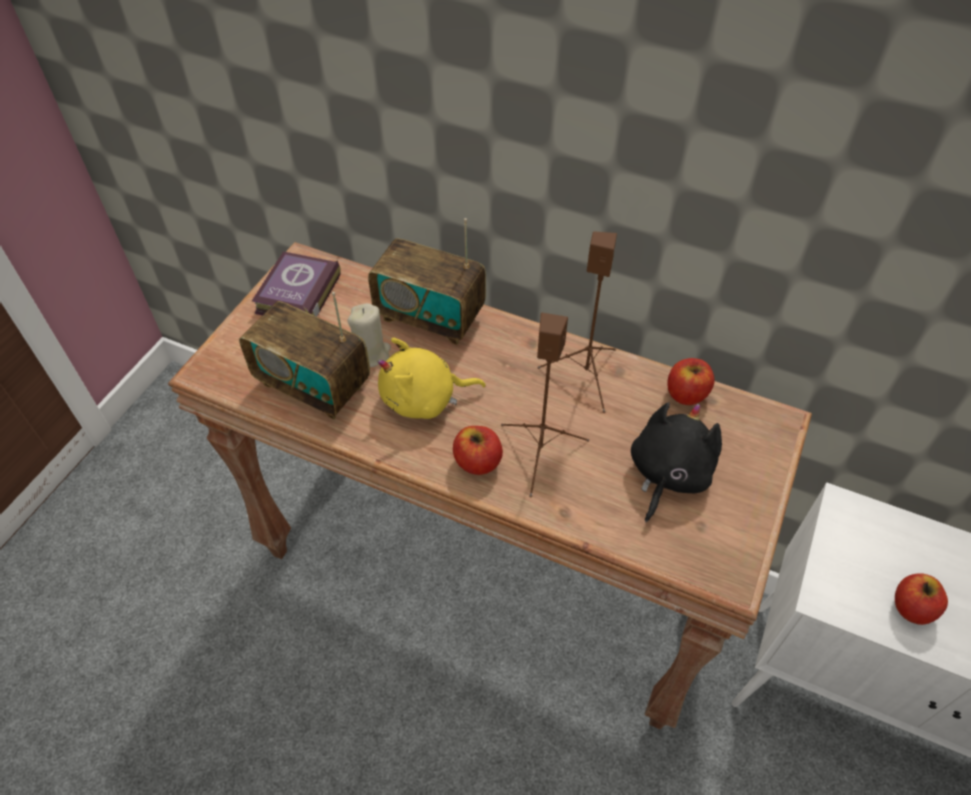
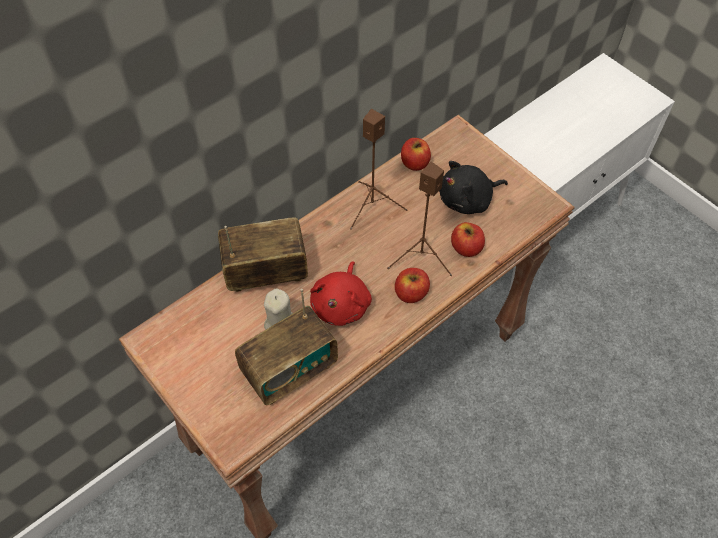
camera: 65 degrees left, 5 degrees up
book [252,251,341,317] -> none
radio [368,218,486,345] -> radio turned 150 degrees counterclockwise [218,217,308,292]
yellow plush toy [377,338,486,419] -> red plush toy [310,262,372,326]
black plush toy [631,402,722,523] -> black plush toy turned 75 degrees counterclockwise [439,161,508,214]
apple [895,573,948,625] -> apple moved to [451,222,485,257]

